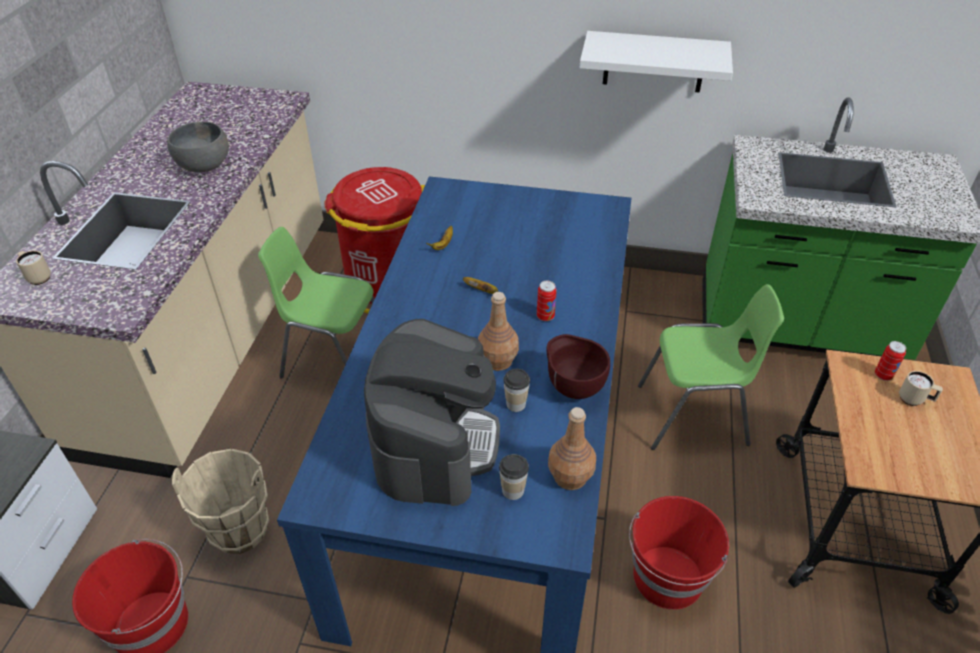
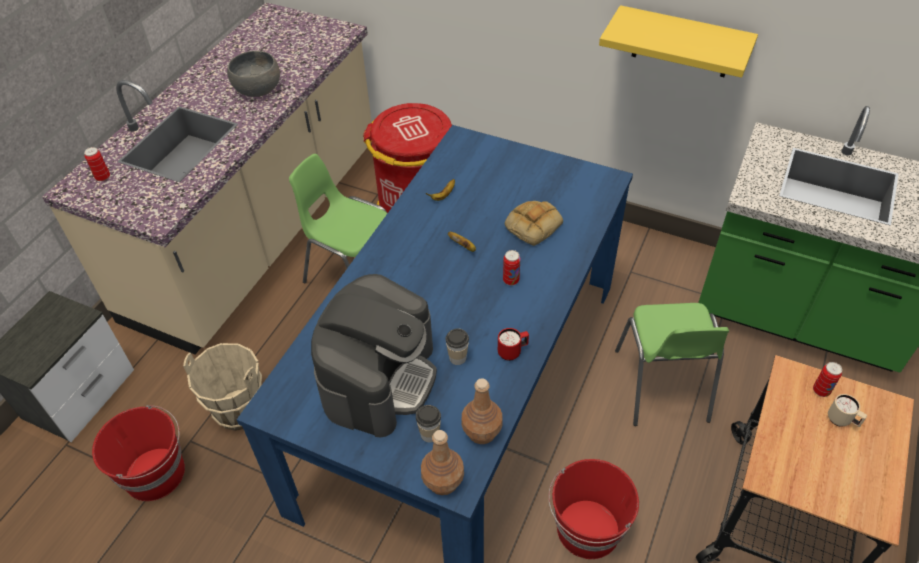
camera: 15 degrees right, 5 degrees up
beige mug [16,251,51,285] -> can [84,147,110,181]
brown bottle [478,292,519,371] -> brown bottle moved to [421,430,464,495]
brown bowl [547,334,610,399] -> red mug [498,328,529,361]
white shelf [580,31,733,93] -> yellow shelf [599,5,758,78]
green chair [638,284,784,450] -> green chair turned 75 degrees clockwise [615,303,729,426]
none -> bread [505,201,563,246]

